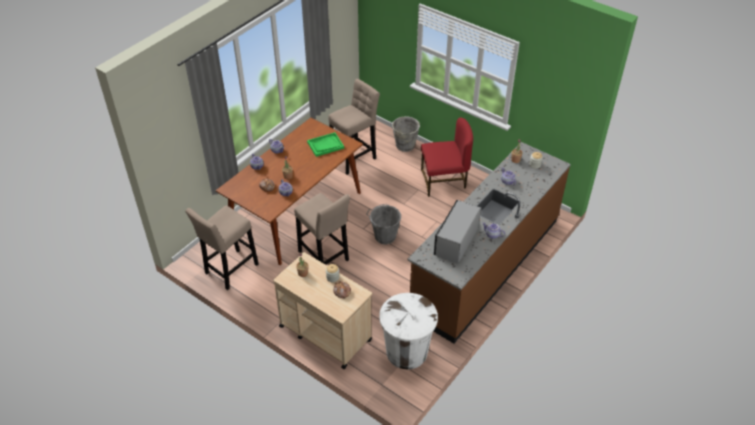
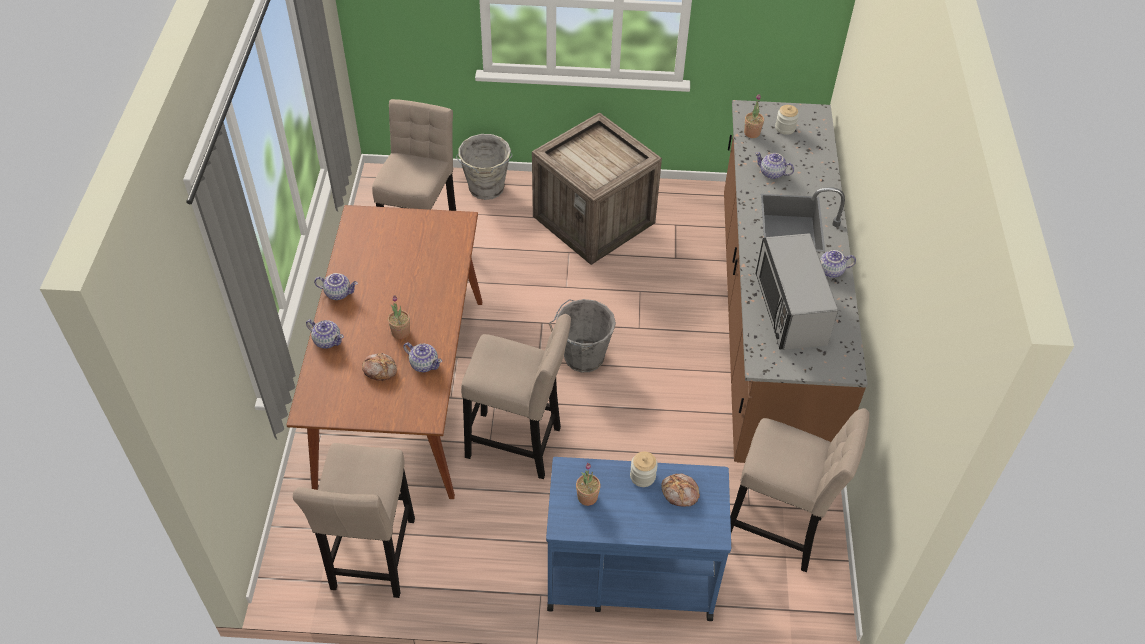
camera: 35 degrees left, 5 degrees up
beige cart [273,252,372,369] -> blue cart [546,457,731,621]
green tray [307,132,344,157] -> none
white trash can [379,293,438,369] -> beige stool [730,408,870,572]
red chair [421,118,473,197] -> crate [532,112,662,265]

